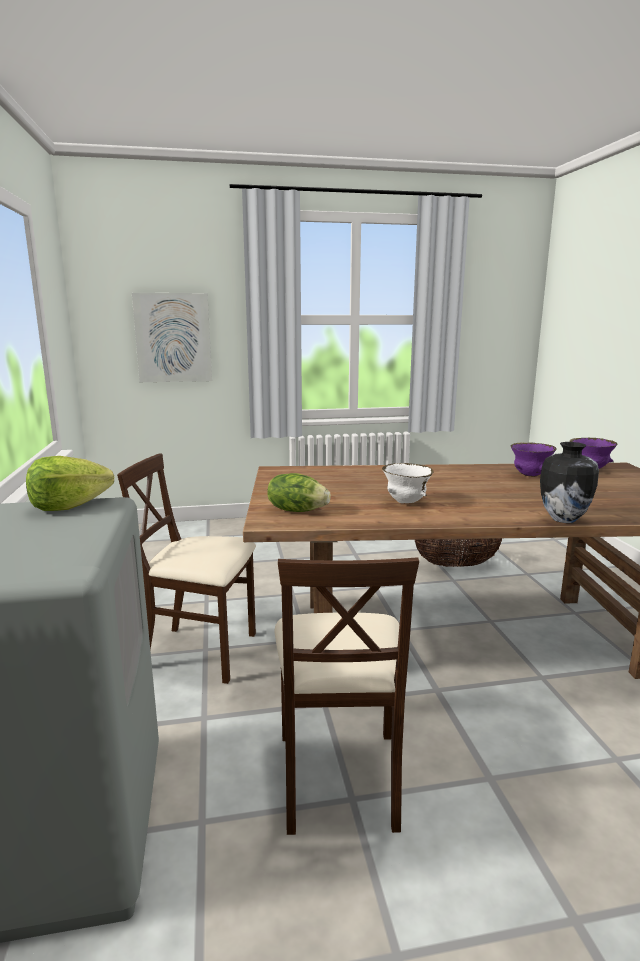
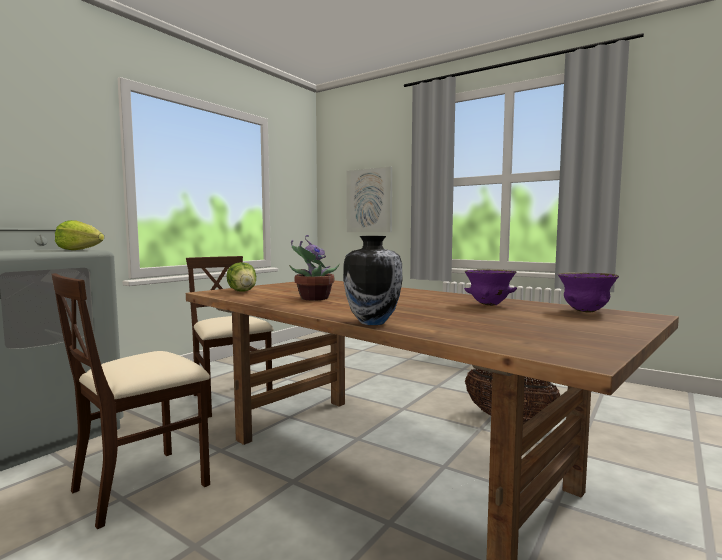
camera: 45 degrees right, 10 degrees down
white bowl [382,463,434,503] -> potted plant [289,235,339,301]

